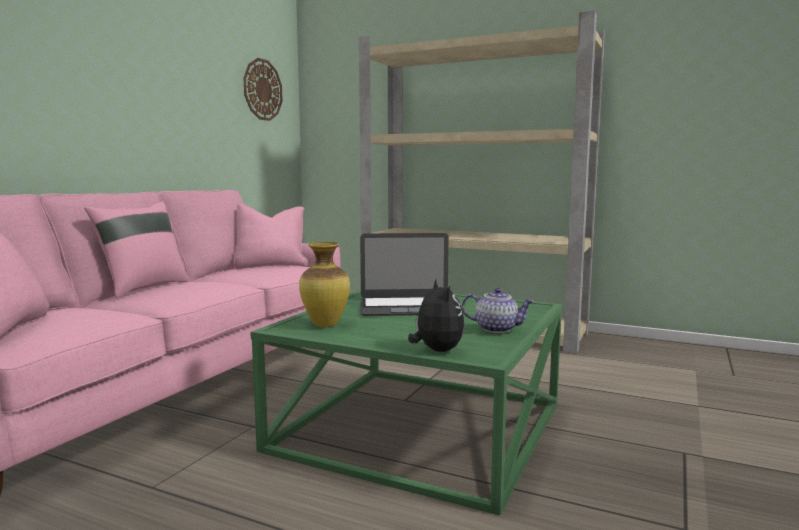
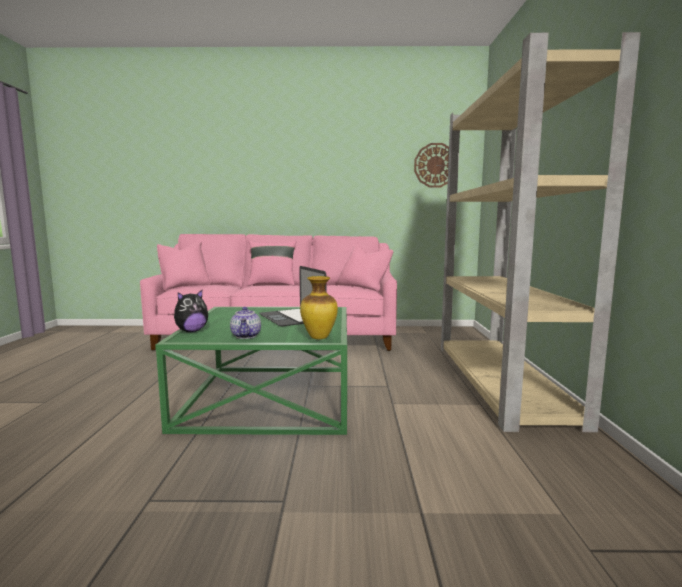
camera: 65 degrees right, 0 degrees up
vase [299,242,350,327] -> vase moved to [300,276,338,339]

